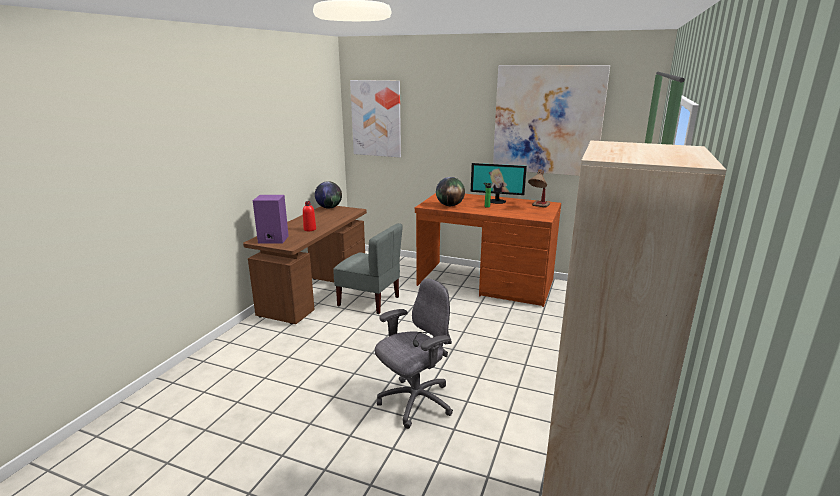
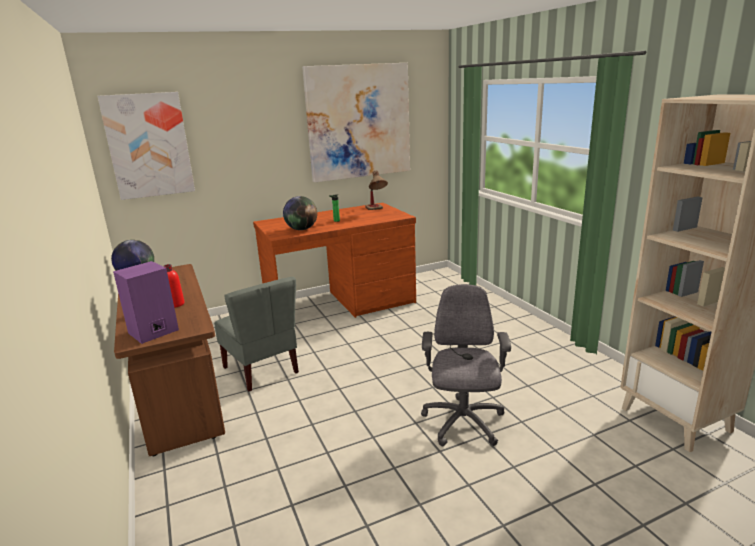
camera: 45 degrees left, 0 degrees up
grey chair [334,223,403,314] -> grey chair turned 75 degrees clockwise [214,277,299,392]
monitor [471,163,527,204] -> none

